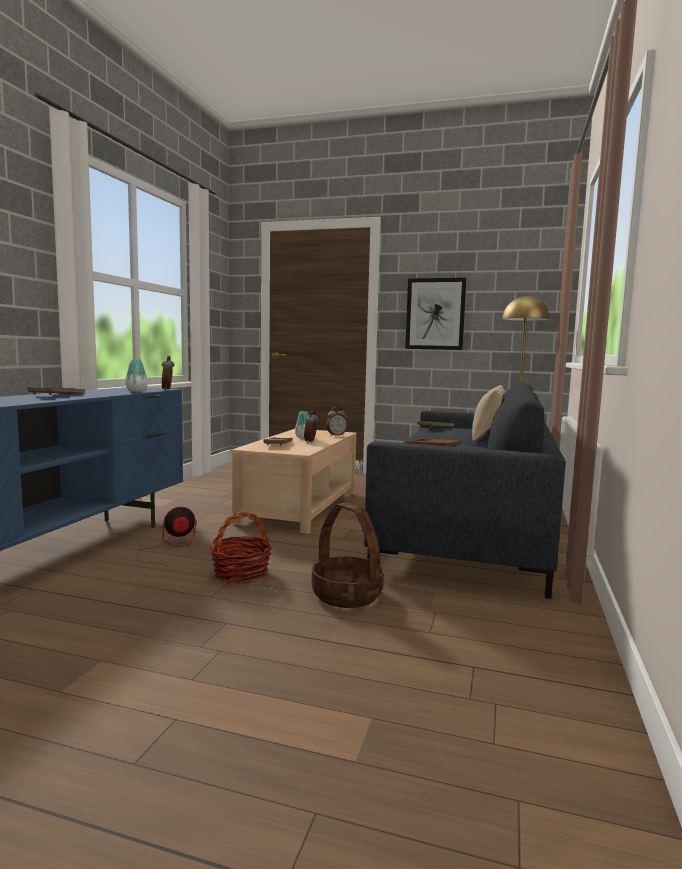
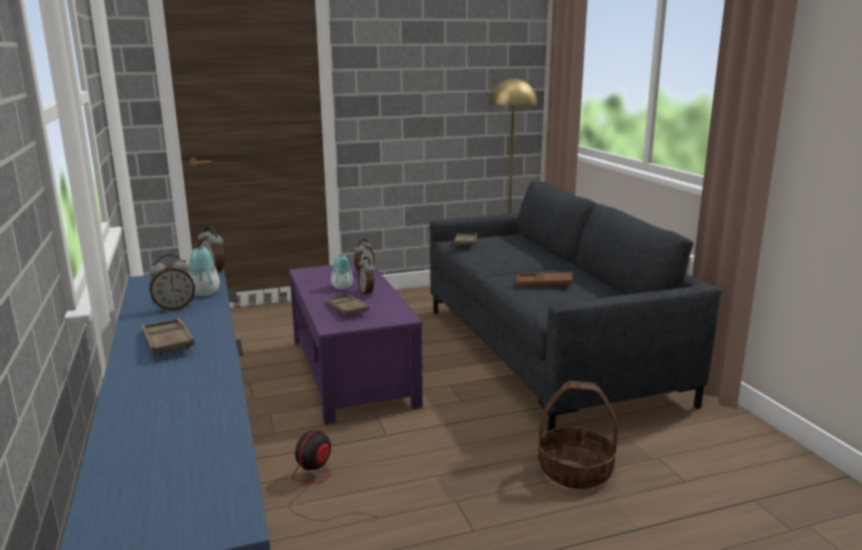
camera: 35 degrees left, 10 degrees up
basket [210,511,272,583] -> none
beige coffee table [231,429,357,534] -> purple coffee table [289,263,423,424]
picture [405,278,466,350] -> none
beige pillow [472,385,505,441] -> none
none -> alarm clock [149,254,195,311]

